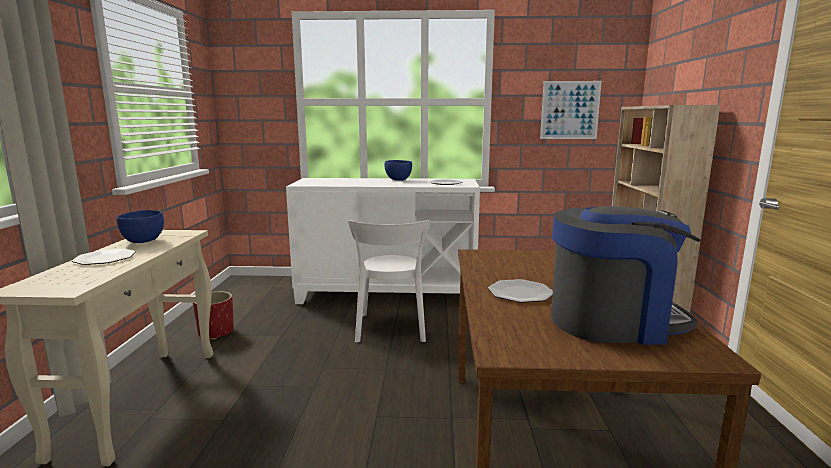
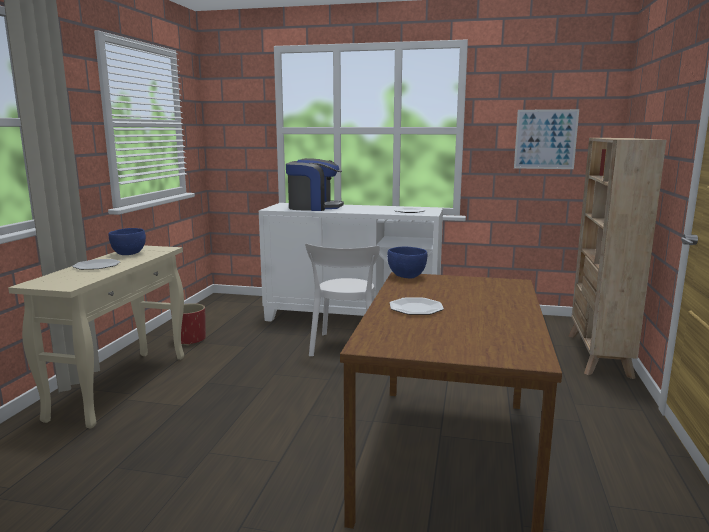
camera: 10 degrees right, 0 degrees up
blue bowl [384,160,412,181] -> blue bowl moved to [387,247,427,278]
coffee machine [551,206,700,345] -> coffee machine moved to [286,158,344,211]

